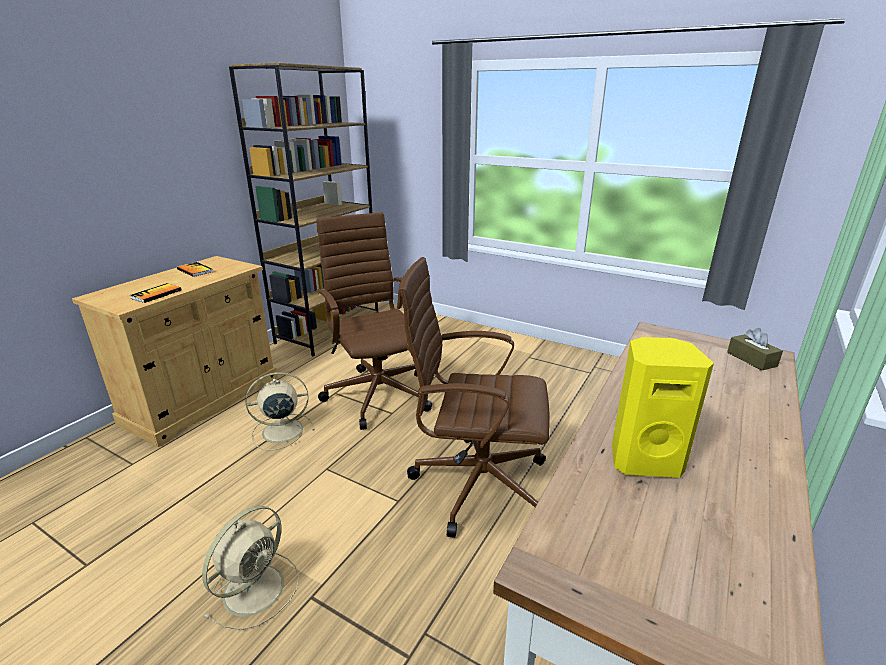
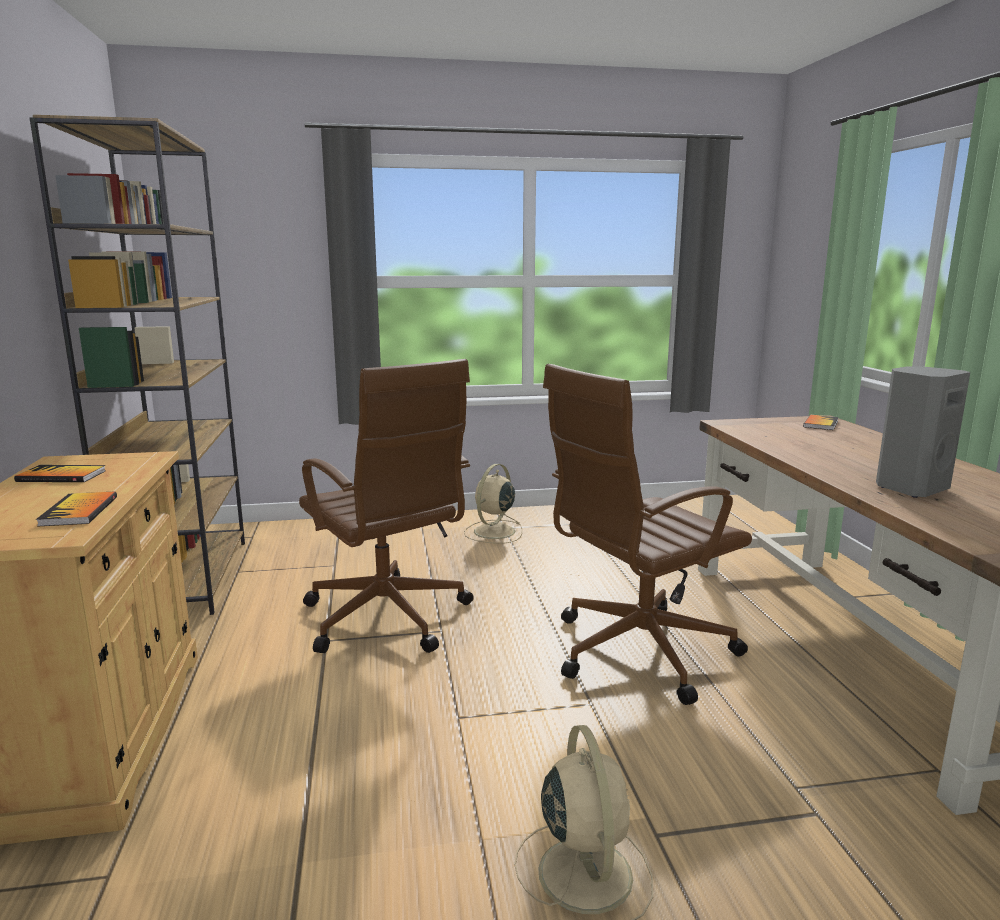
camera: 40 degrees left, 10 degrees down
beige fan [246,372,315,451] -> beige fan moved to [464,464,522,544]
brown office chair [316,212,432,430] -> brown office chair turned 150 degrees counterclockwise [299,359,474,653]
yellow speaker [612,337,714,478] -> grey speaker [876,366,970,498]
brown tissue box [727,328,783,371] -> book [803,415,839,430]

